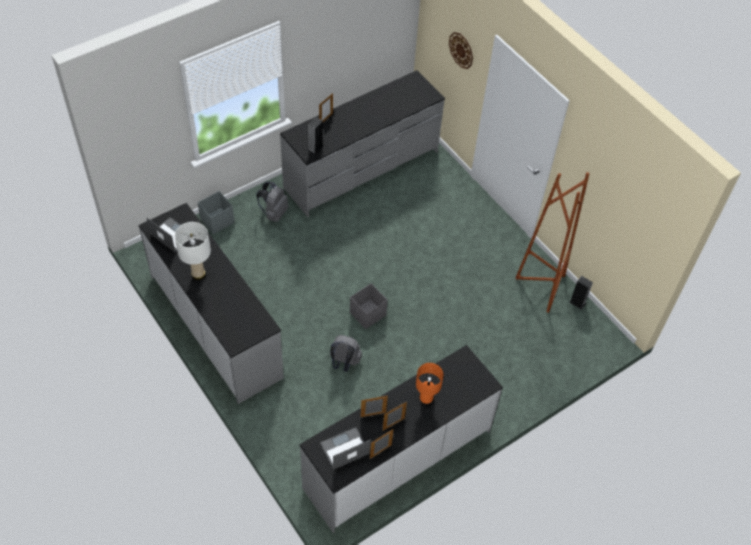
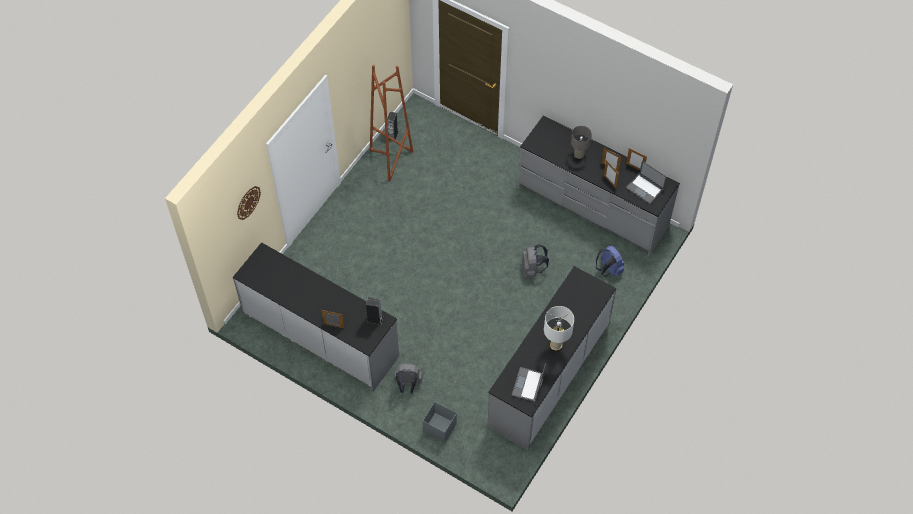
camera: 110 degrees left, 5 degrees up
grey storage box [350,283,388,329] -> none
orange table lamp [416,363,443,404] -> grey table lamp [571,125,592,160]
none -> blue backpack [596,246,624,277]

